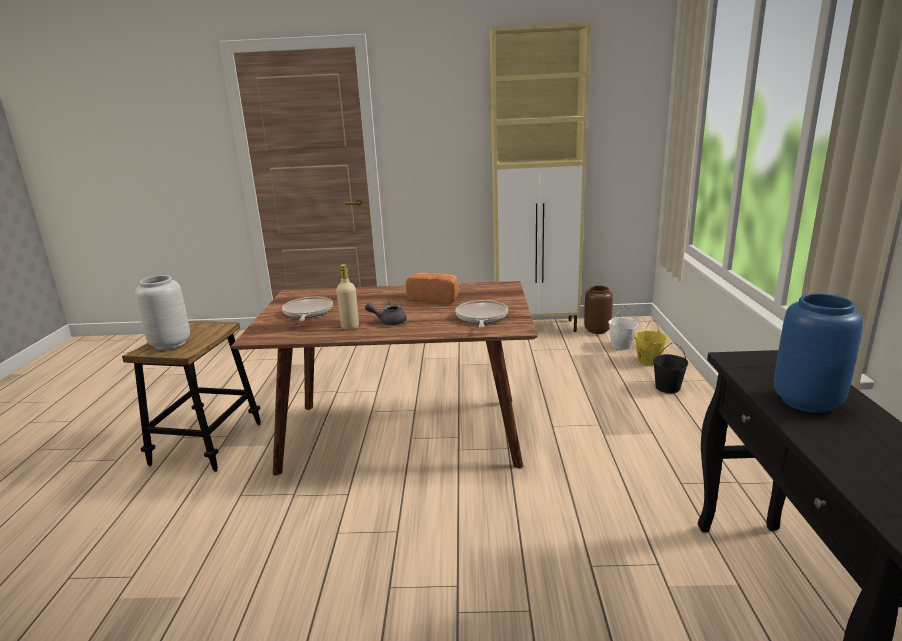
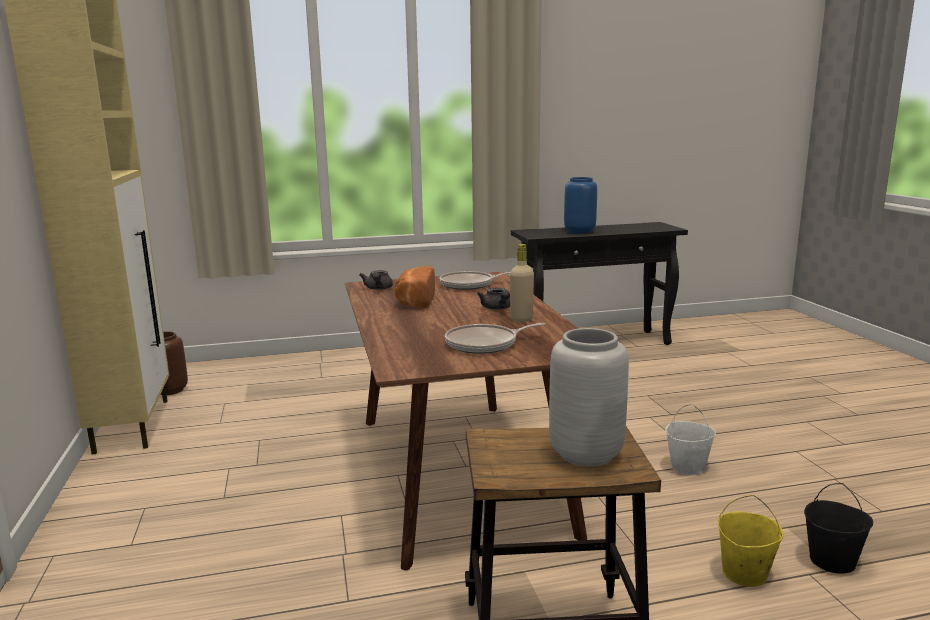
camera: 105 degrees left, 5 degrees down
white bucket [608,306,638,350] -> white bucket moved to [665,404,716,475]
yellow bucket [635,319,667,365] -> yellow bucket moved to [718,495,784,587]
black bucket [653,343,688,393] -> black bucket moved to [804,483,873,574]
none -> grey teapot [359,270,393,290]

